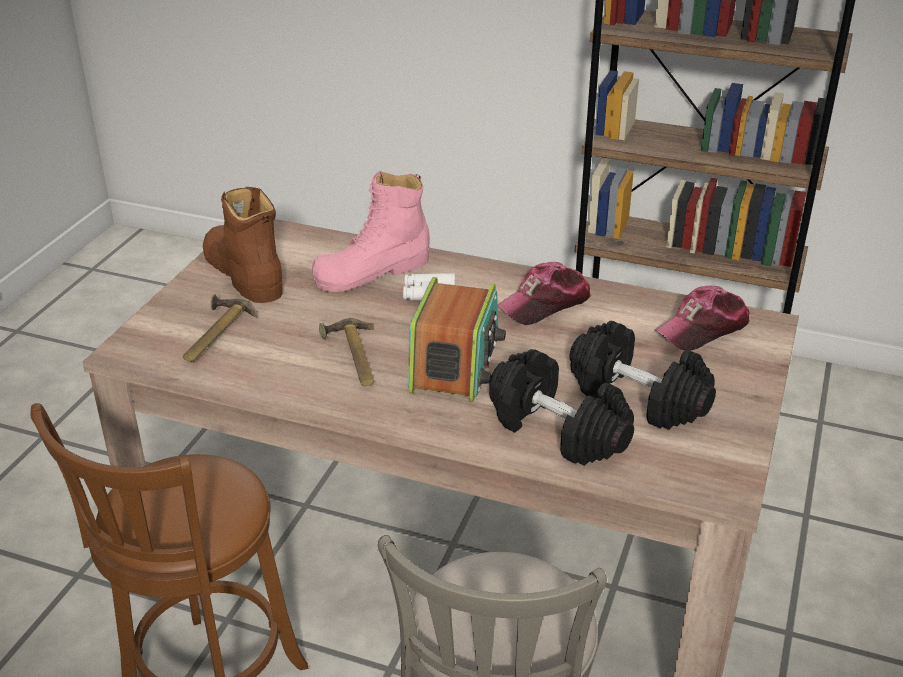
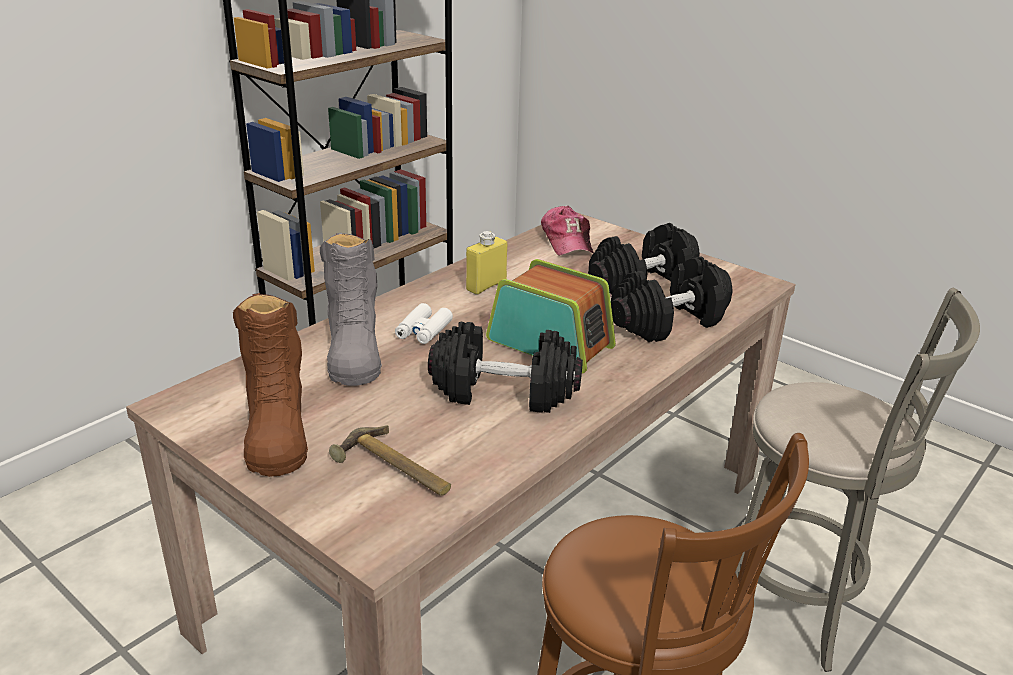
camera: 70 degrees left, 5 degrees down
brown boot [203,187,283,303] -> brown boot turned 90 degrees counterclockwise [233,293,308,477]
pink boot [312,171,430,292] -> grey boot [320,233,382,386]
hammer [319,318,375,386] -> black dumbbell [428,321,583,413]
cap [498,262,591,325] -> yellow bottle [466,231,507,295]

